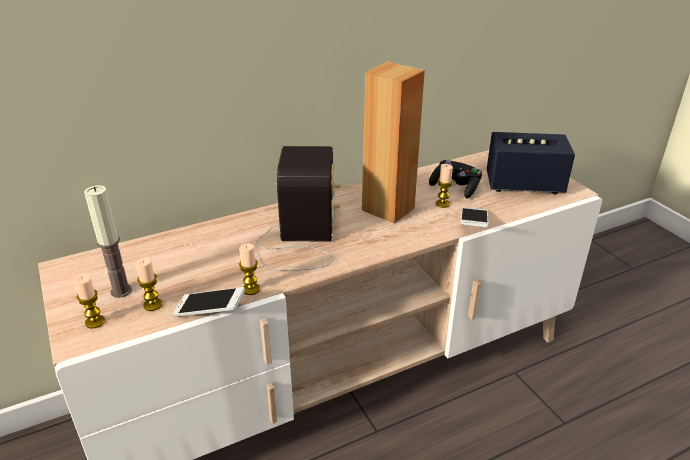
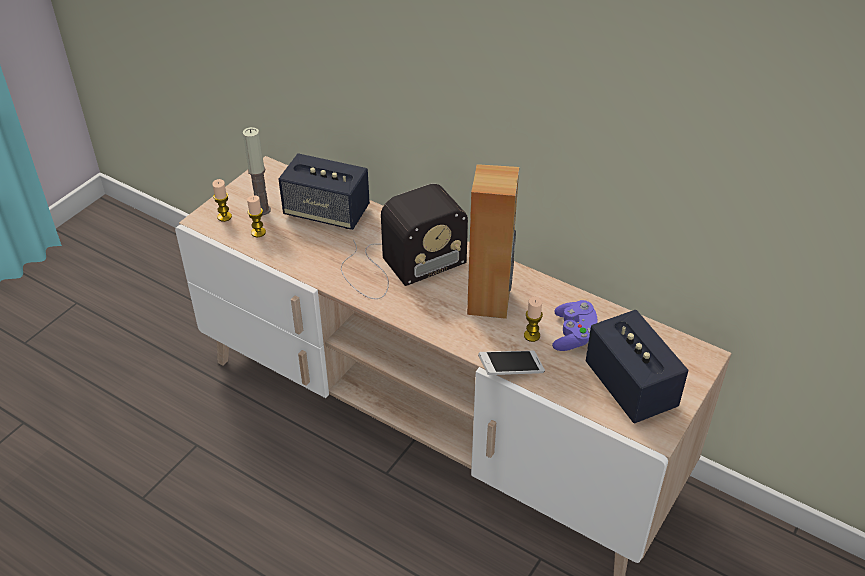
camera: 60 degrees right, 10 degrees up
phone [173,287,245,317] -> none
candle [239,244,260,295] -> none
black game controller [429,160,482,199] -> purple game controller [552,300,597,351]
none -> speaker [278,153,370,230]

